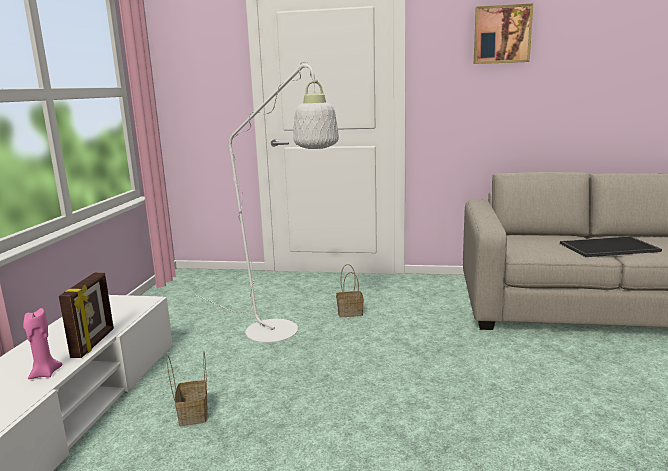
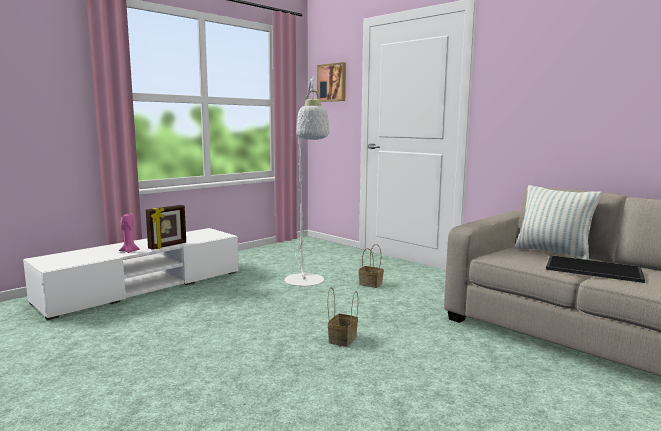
camera: 35 degrees right, 5 degrees down
basket [167,351,208,426] -> basket moved to [328,287,358,347]
picture [474,4,533,64] -> picture moved to [317,62,346,102]
none -> pillow [515,185,602,260]

